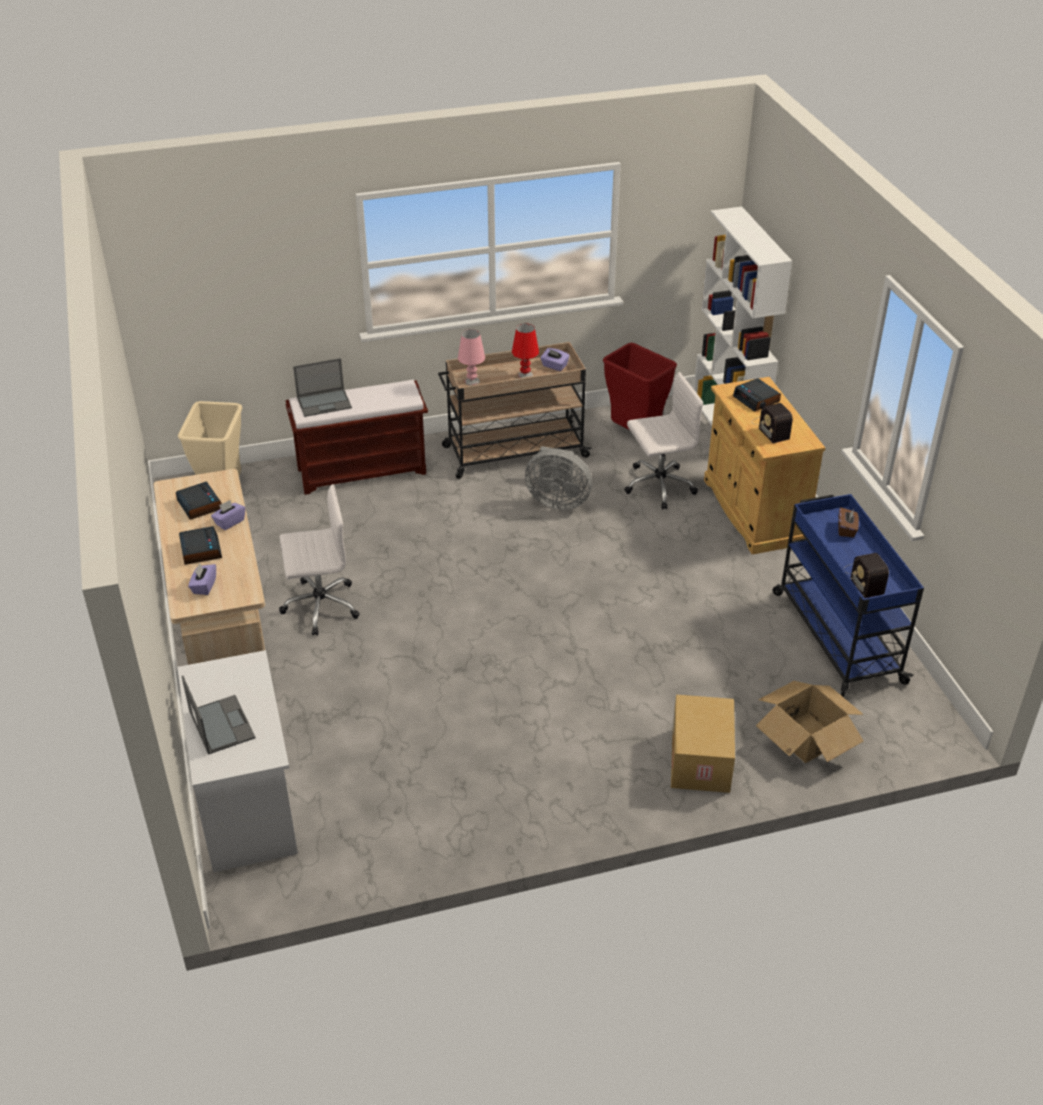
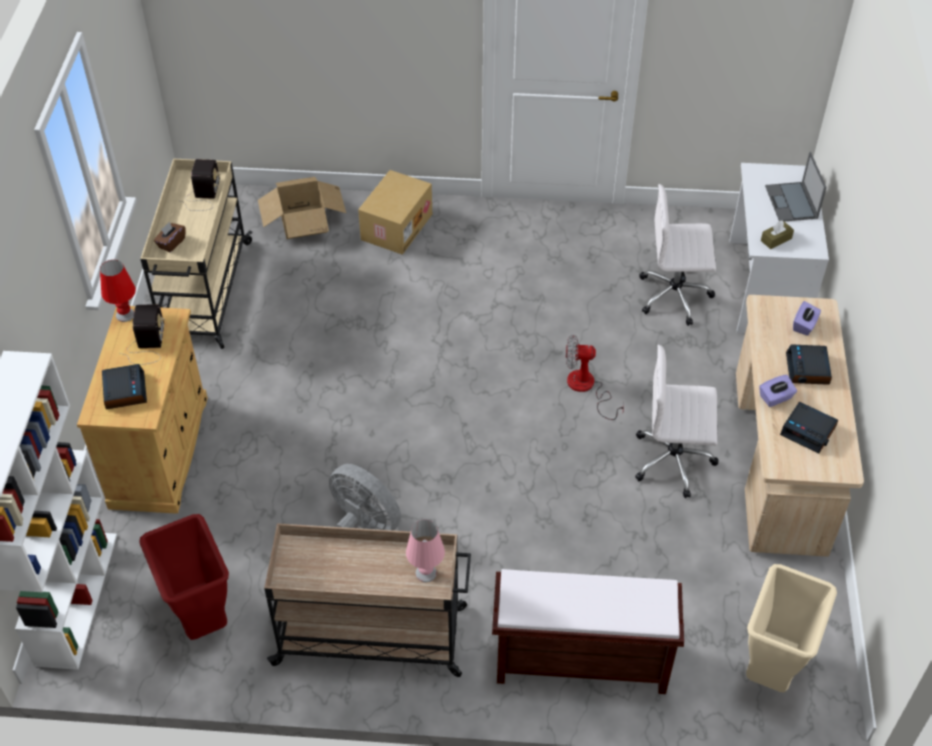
camera: 160 degrees left, 10 degrees up
alarm clock [176,482,222,520] -> alarm clock turned 45 degrees counterclockwise [780,402,838,453]
laptop [293,358,352,417] -> none
red table lamp [512,323,539,378] -> red table lamp moved to [100,260,136,322]
purple tissue box [540,348,570,371] -> none
white office chair [624,372,703,510] -> white office chair moved to [639,184,716,326]
blue cart [773,494,924,697] -> beige cart [140,159,253,349]
none -> fan [566,335,624,420]
none -> brown tissue box [761,221,794,249]

